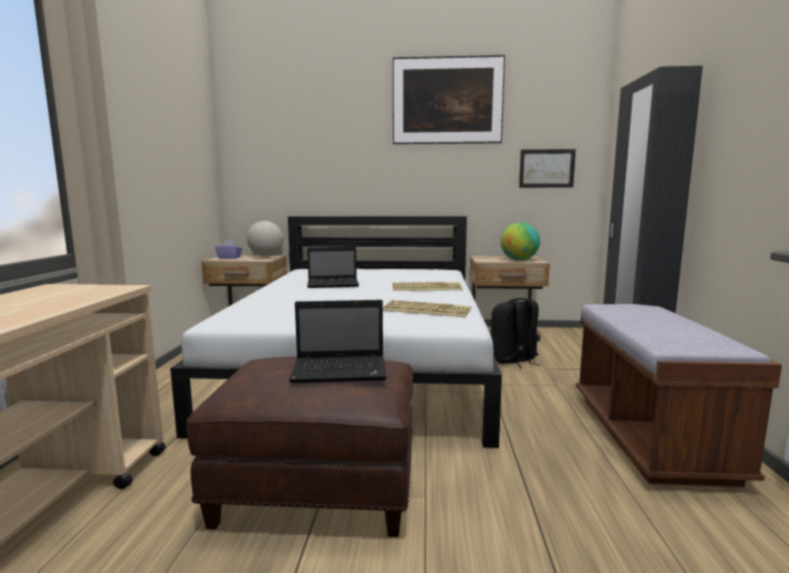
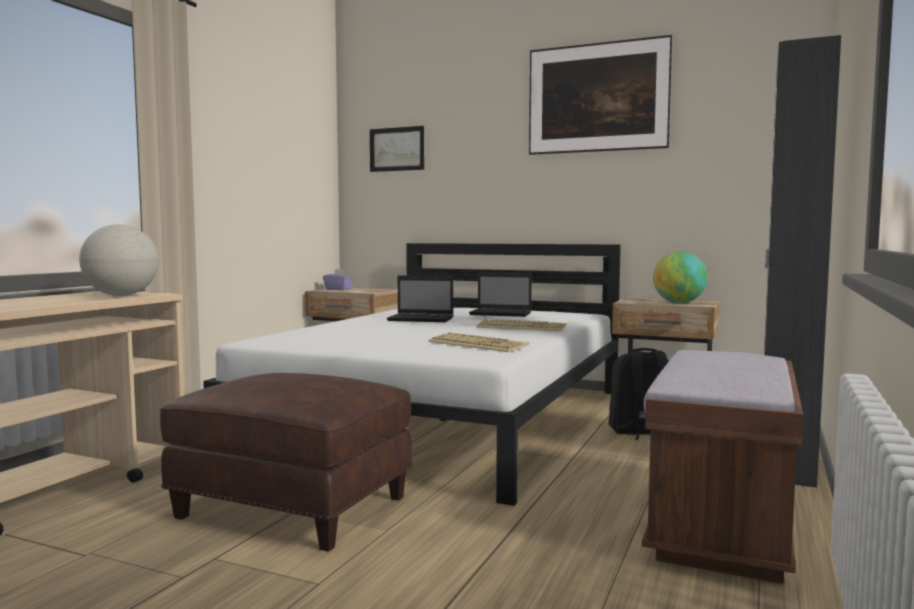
camera: 20 degrees right, 5 degrees down
globe [247,221,283,256] -> globe moved to [79,224,159,296]
laptop [289,300,387,383] -> laptop moved to [469,272,532,317]
picture [519,149,576,188] -> picture moved to [370,126,424,172]

